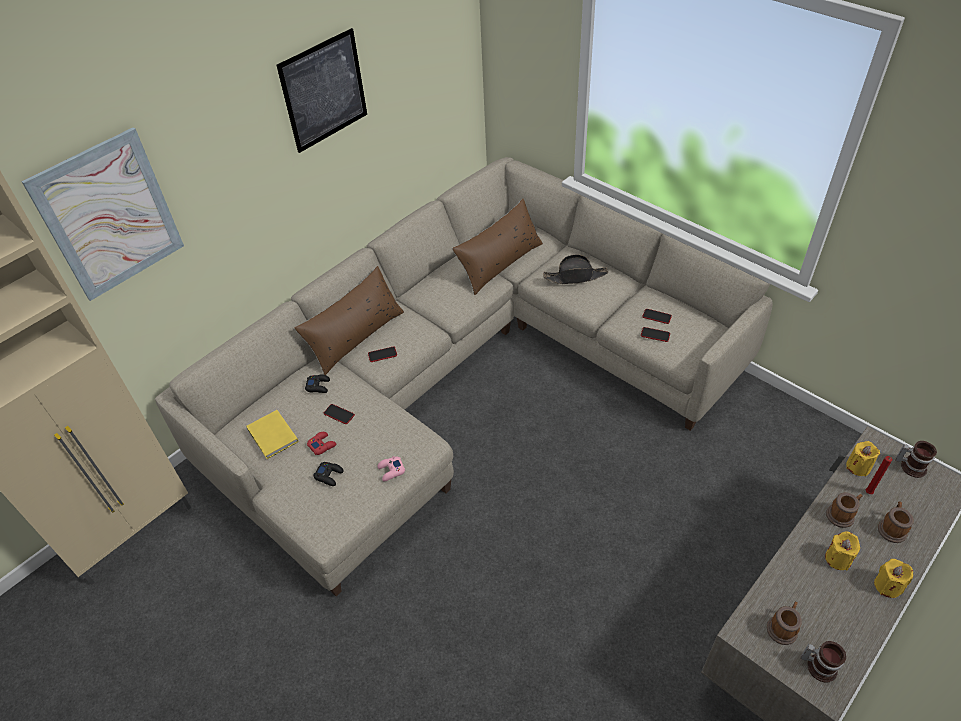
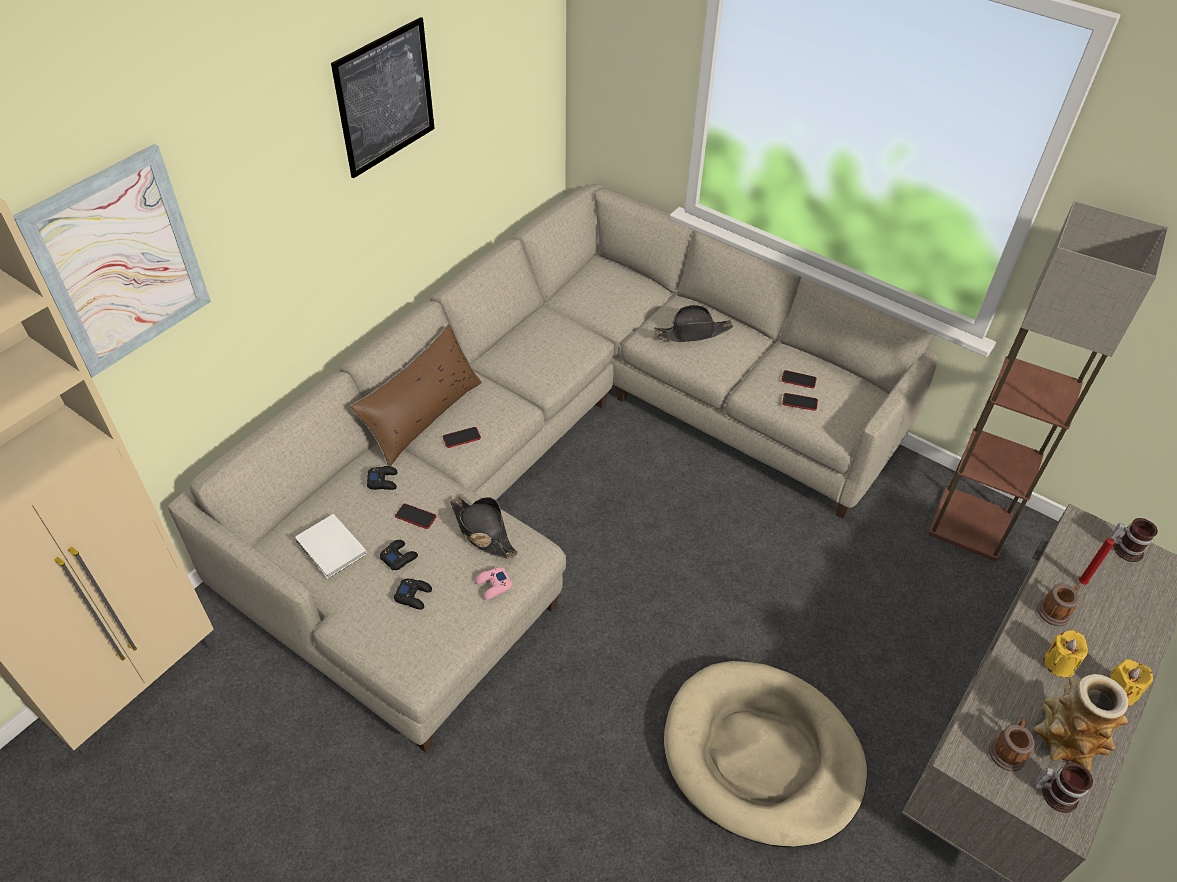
camera: 10 degrees left, 0 degrees up
yellow book [246,410,299,459] -> white book [295,514,367,579]
red game controller [307,432,336,455] -> black game controller [379,540,418,570]
brown pillow [452,199,543,295] -> none
yellow candle [846,441,880,477] -> none
mug [878,501,914,543] -> none
none -> black hat [450,497,518,558]
none -> beige dog bed [664,661,867,848]
none -> floor lamp [928,201,1169,561]
none -> vase [1033,674,1128,772]

